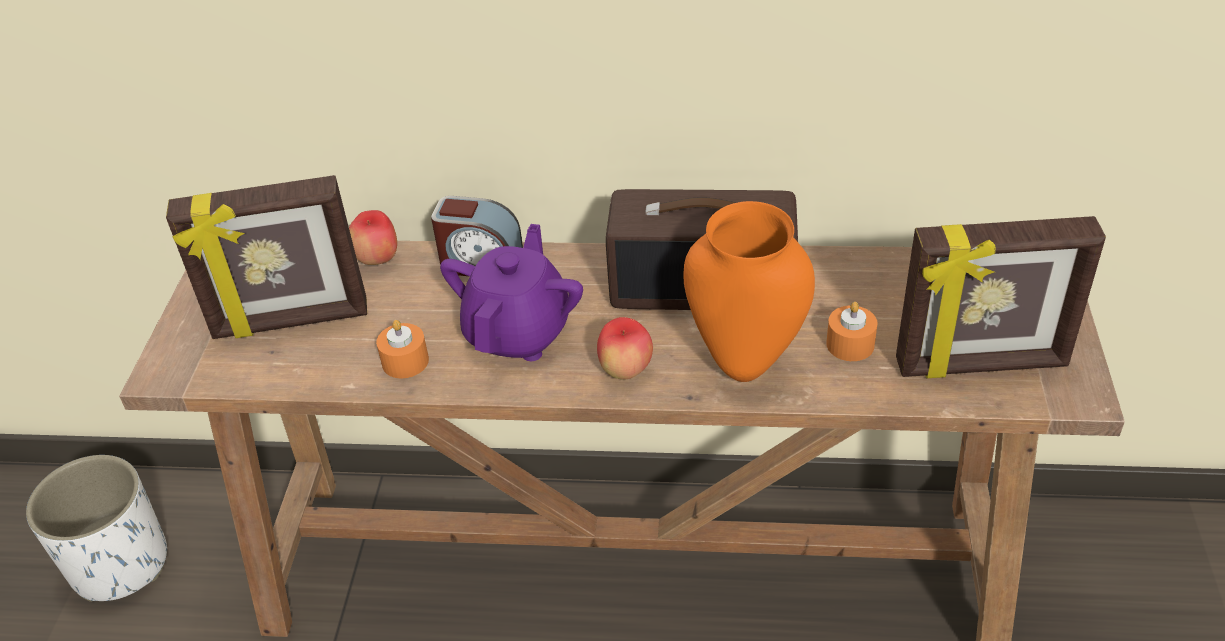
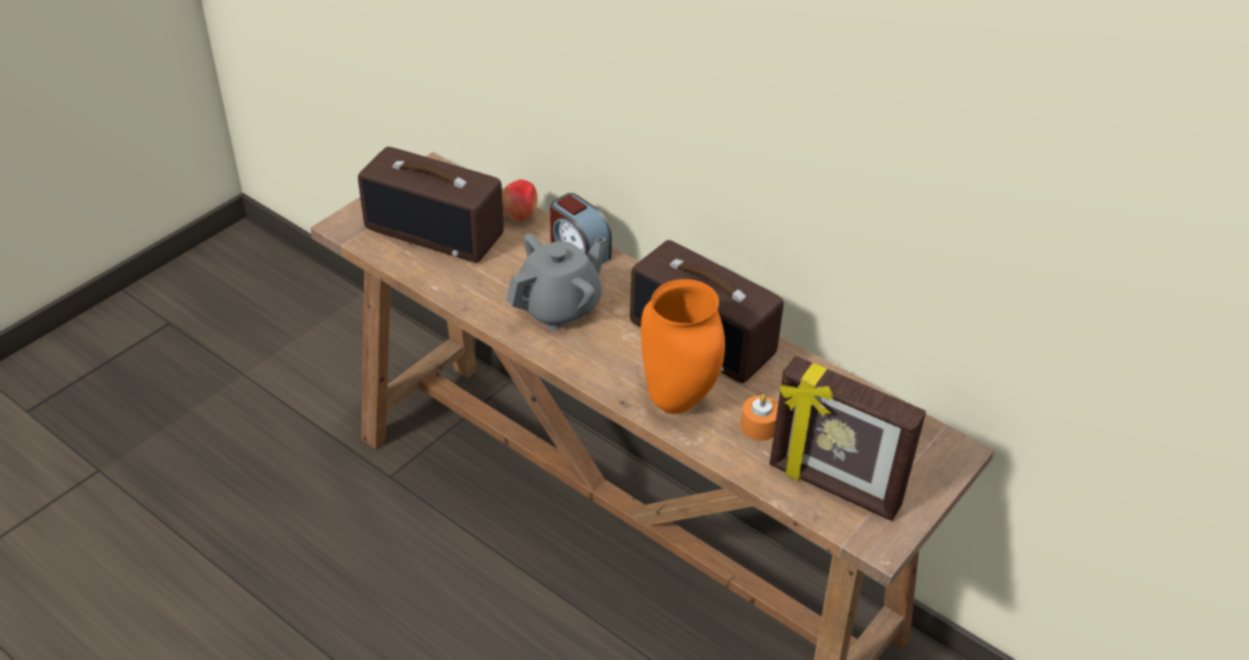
camera: 30 degrees right, 0 degrees up
white planter [26,455,167,602] -> none
picture frame [166,175,367,339] -> radio [358,147,504,263]
orange candle [376,320,429,378] -> none
purple teapot [440,224,583,361] -> grey teapot [506,233,607,330]
apple [597,317,653,380] -> none

